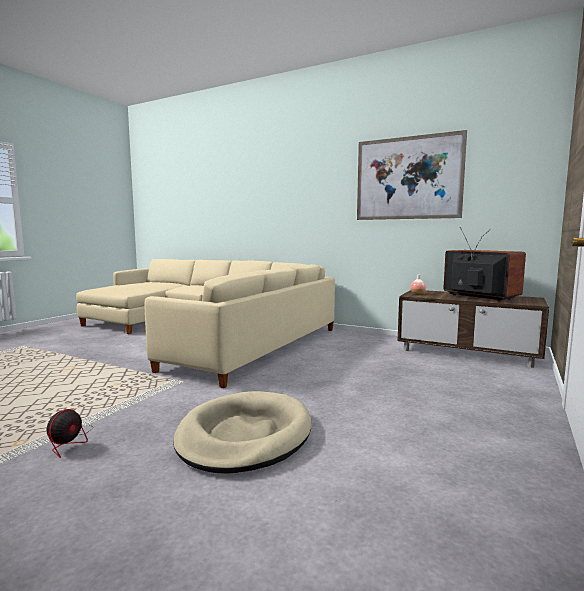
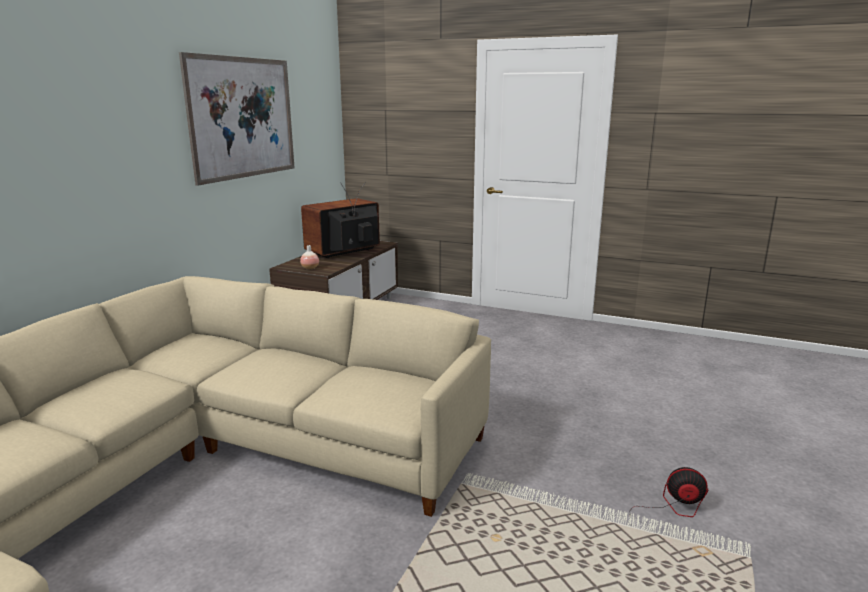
camera: 95 degrees left, 10 degrees up
beige dog bed [173,391,312,474] -> none

